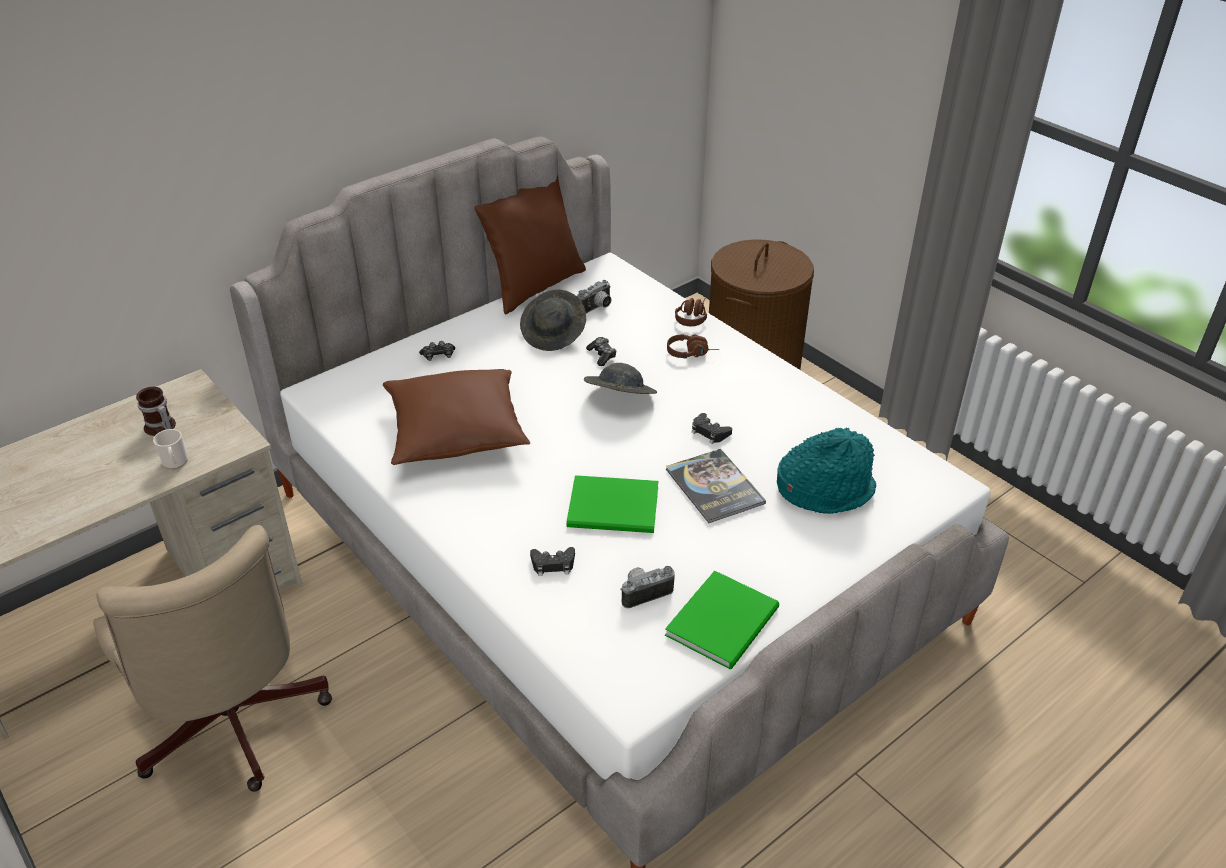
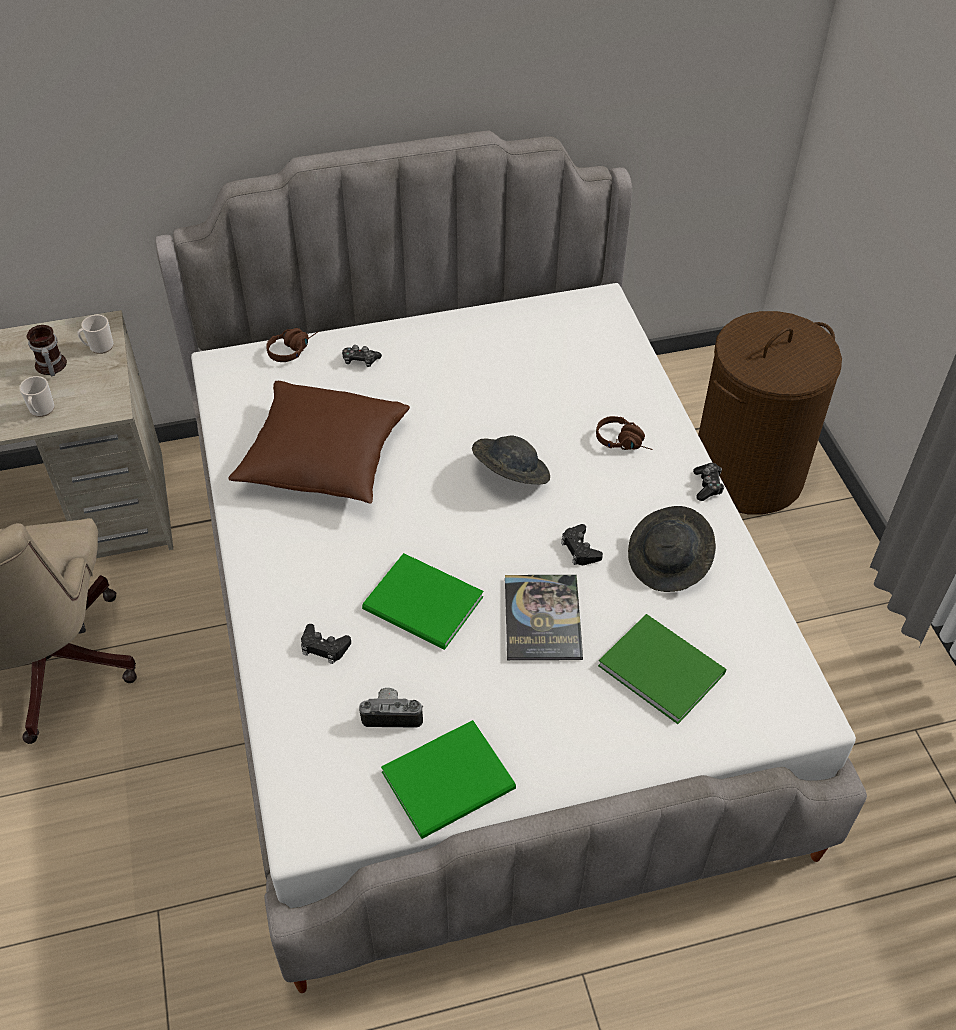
camera: 25 degrees right, 10 degrees up
brown pillow [474,174,586,314] -> none
grey hat [520,289,586,351] -> grey hat moved to [628,506,716,592]
camera [577,280,612,313] -> none
game controller [586,337,617,366] -> game controller moved to [693,463,725,501]
brown headphones [675,298,707,326] -> brown headphones moved to [266,328,319,362]
turquoise hat [777,428,876,514] -> green book [598,614,727,724]
none -> mug [77,315,114,354]

